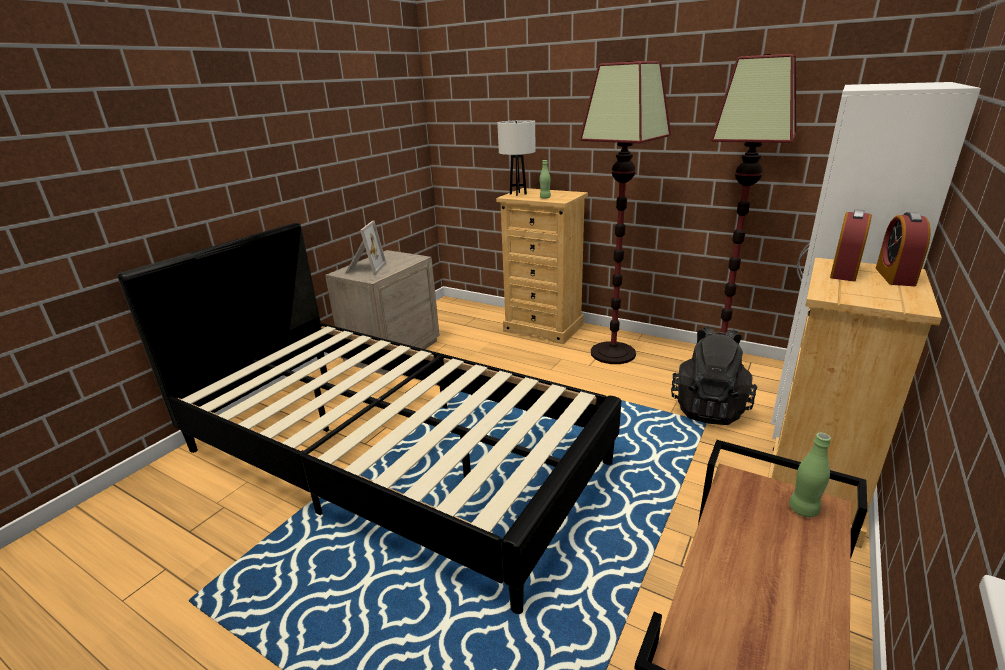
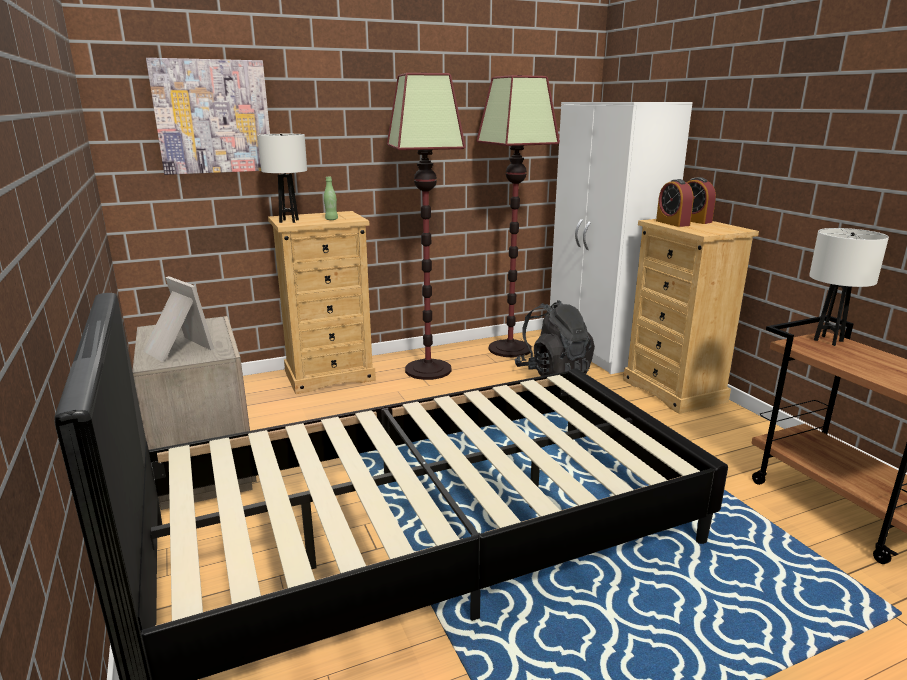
camera: 55 degrees left, 5 degrees down
green bottle [789,433,831,517] -> white table lamp [809,228,889,346]
none -> picture [146,58,270,175]

